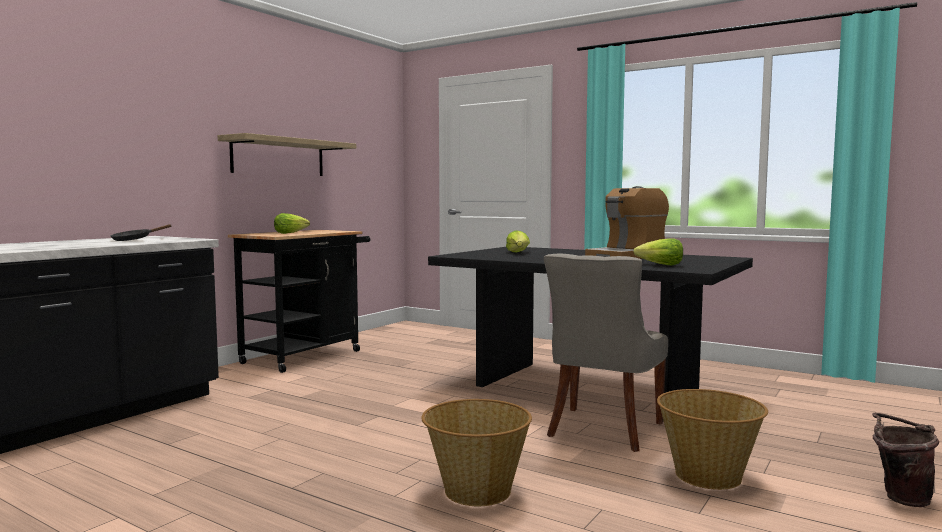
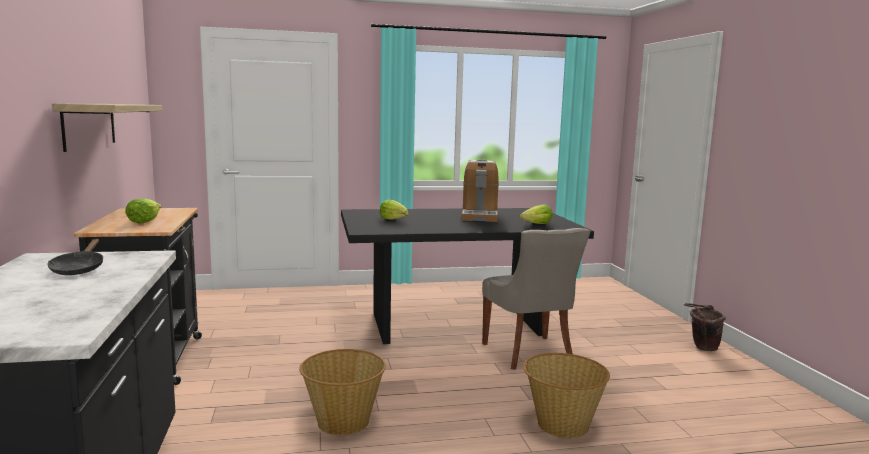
camera: 45 degrees left, 5 degrees up
basket [657,389,768,490] -> basket moved to [299,349,386,435]

